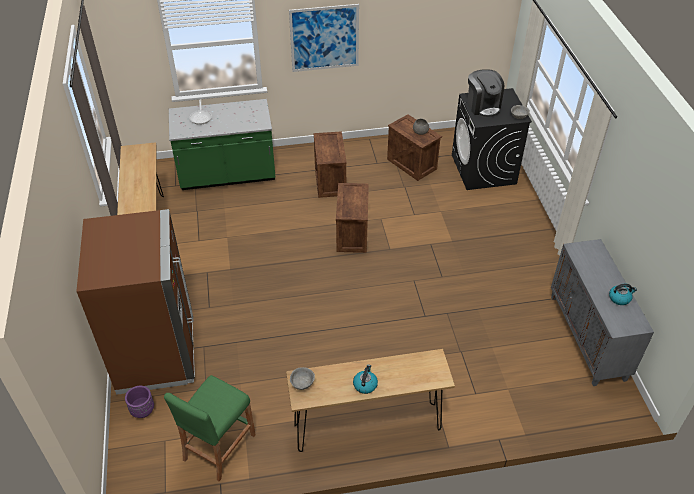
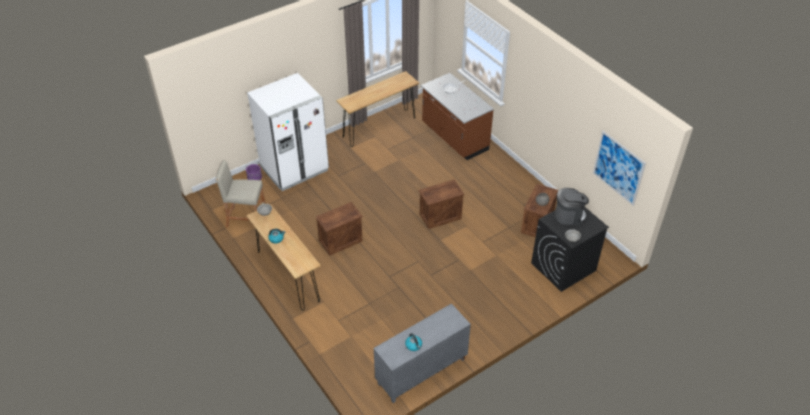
camera: 65 degrees right, 0 degrees up
brown fridge [77,209,195,395] -> white fridge [247,73,329,191]
green stool [164,375,256,481] -> beige stool [216,160,265,227]
green counter [169,99,275,190] -> brown counter [421,73,494,160]
picture [289,4,359,72] -> picture moved to [593,131,646,206]
crate [314,131,347,198] -> crate moved to [315,202,363,256]
coffee machine [467,69,504,117] -> coffee machine turned 135 degrees counterclockwise [555,188,589,225]

